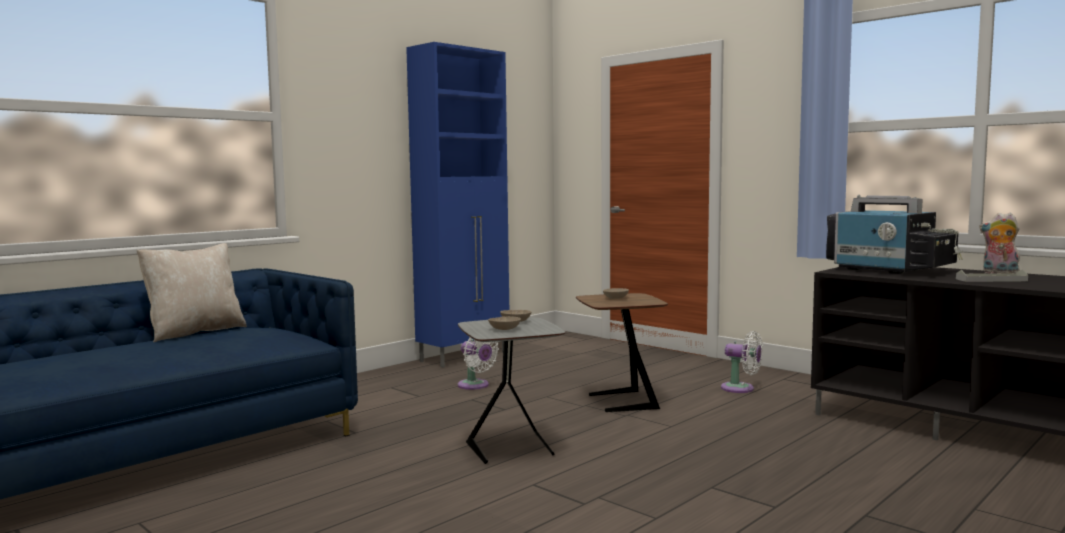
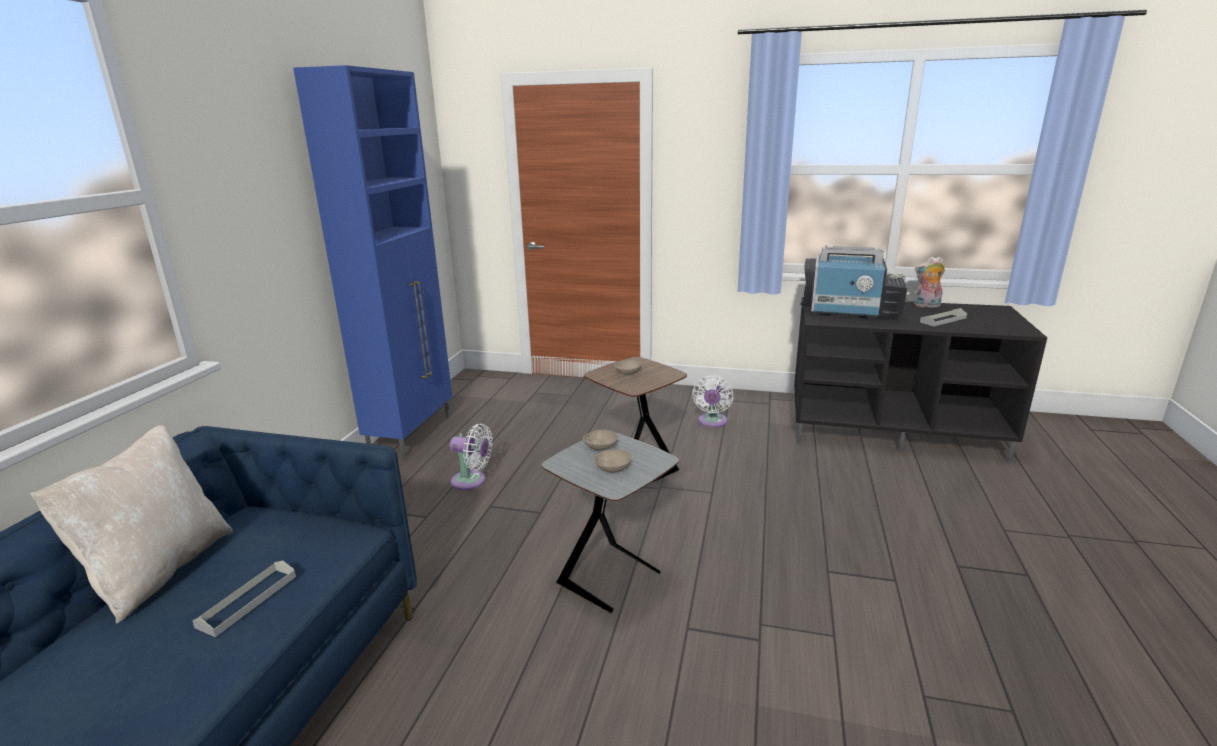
camera: 30 degrees left, 15 degrees up
white fan [721,331,763,393] -> white fan turned 105 degrees clockwise [692,376,733,427]
none -> grey tray [192,561,296,637]

